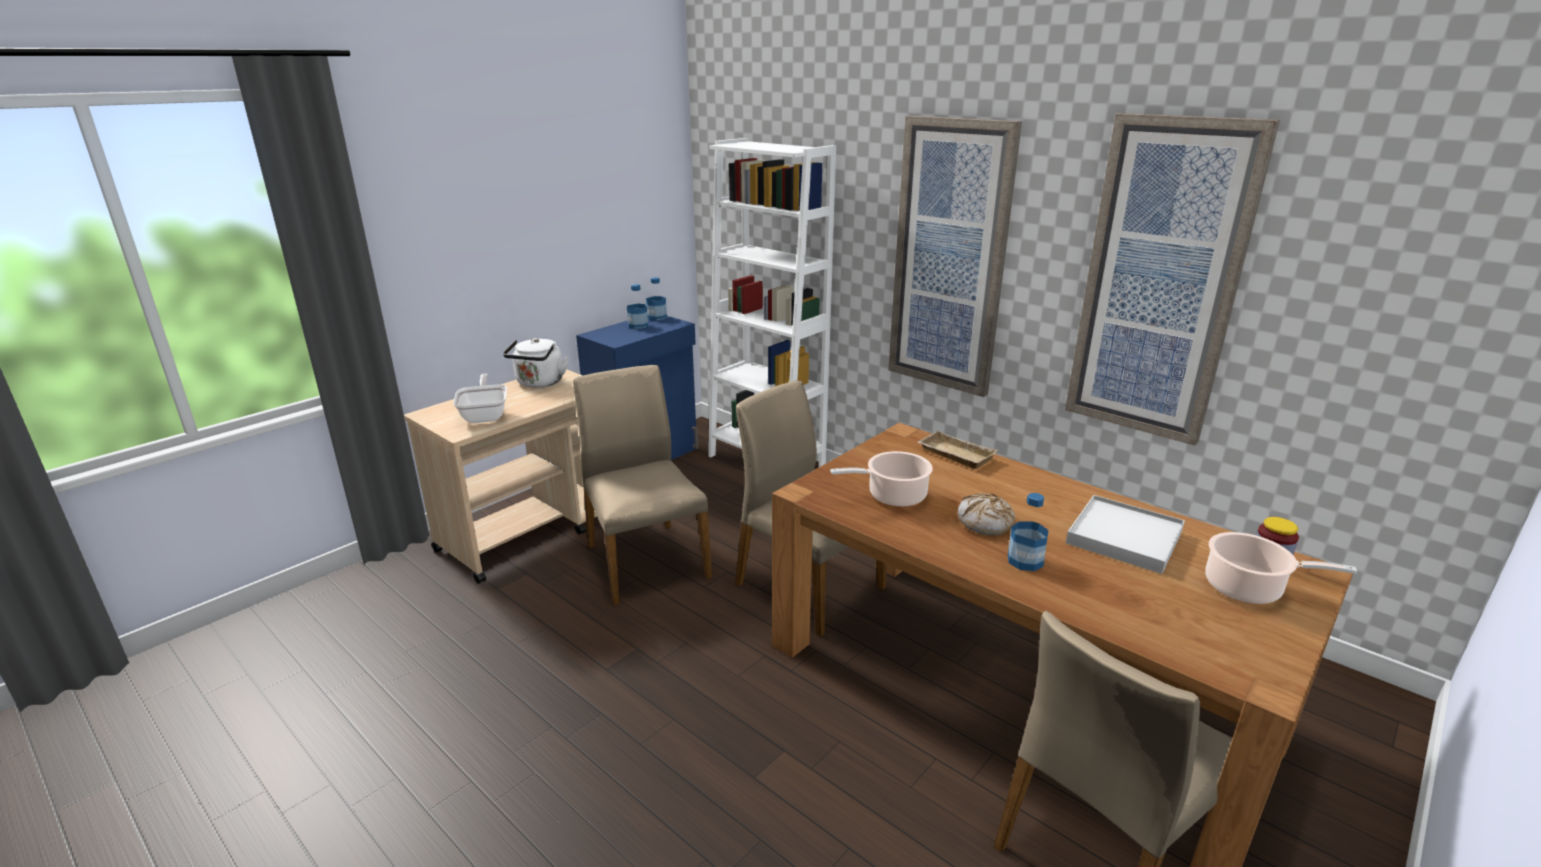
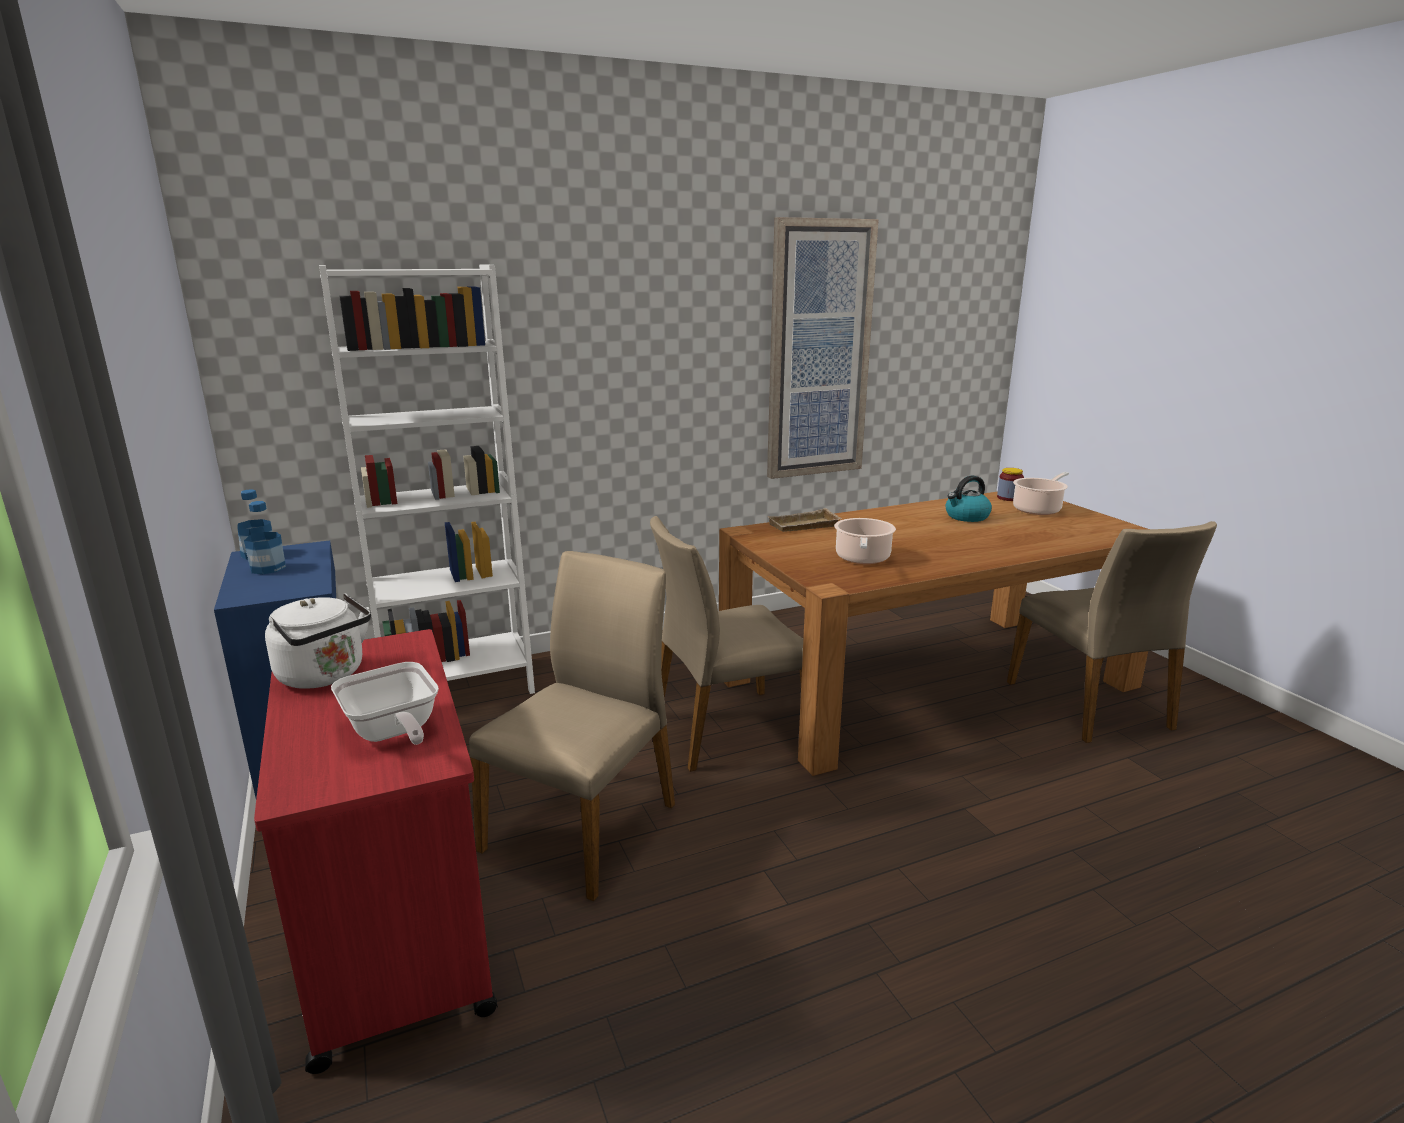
camera: 65 degrees left, 5 degrees down
beige cart [404,369,597,584] -> red cart [254,629,498,1074]
frying pan [453,374,507,423] -> frying pan turned 135 degrees counterclockwise [331,662,439,745]
beige chair [573,365,712,605] -> beige chair turned 120 degrees clockwise [469,551,675,902]
picture [888,116,1022,397] -> none
bread [957,493,1015,536] -> none
bottle [1008,493,1049,571] -> none
white tray [1066,495,1185,574] -> kettle [946,476,992,522]

